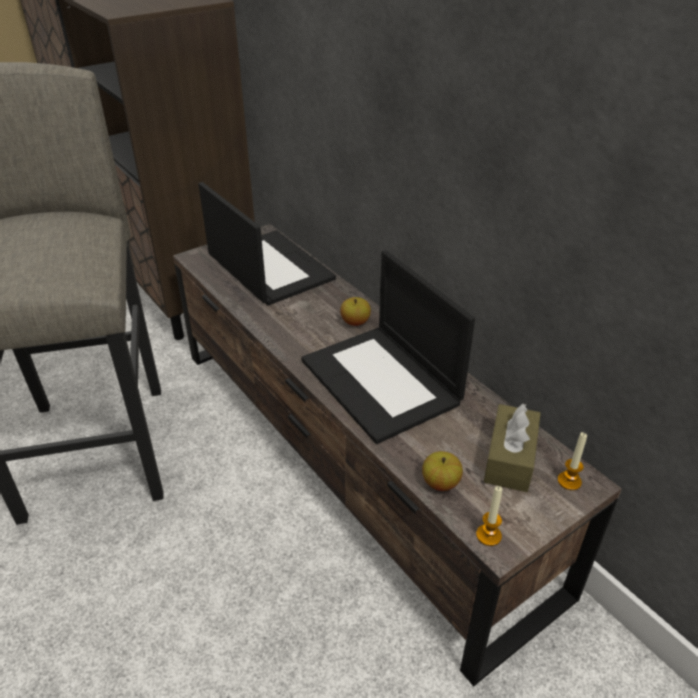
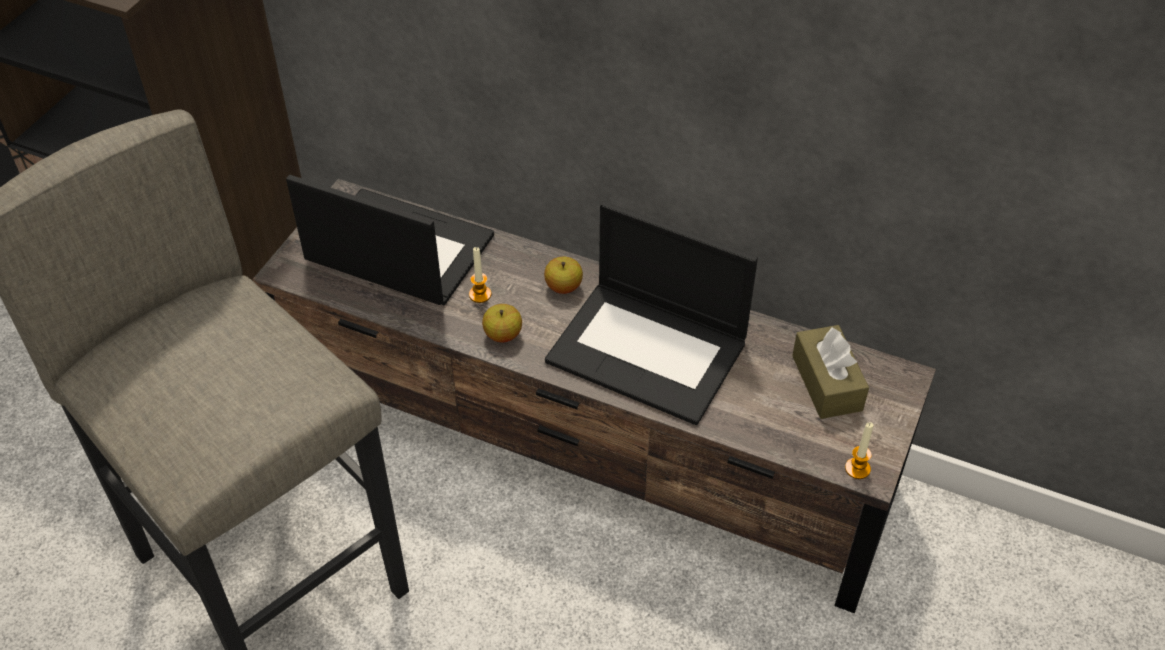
camera: 30 degrees left, 10 degrees up
apple [422,451,463,491] -> apple moved to [482,304,522,342]
candle [558,432,587,490] -> candle moved to [469,247,492,303]

